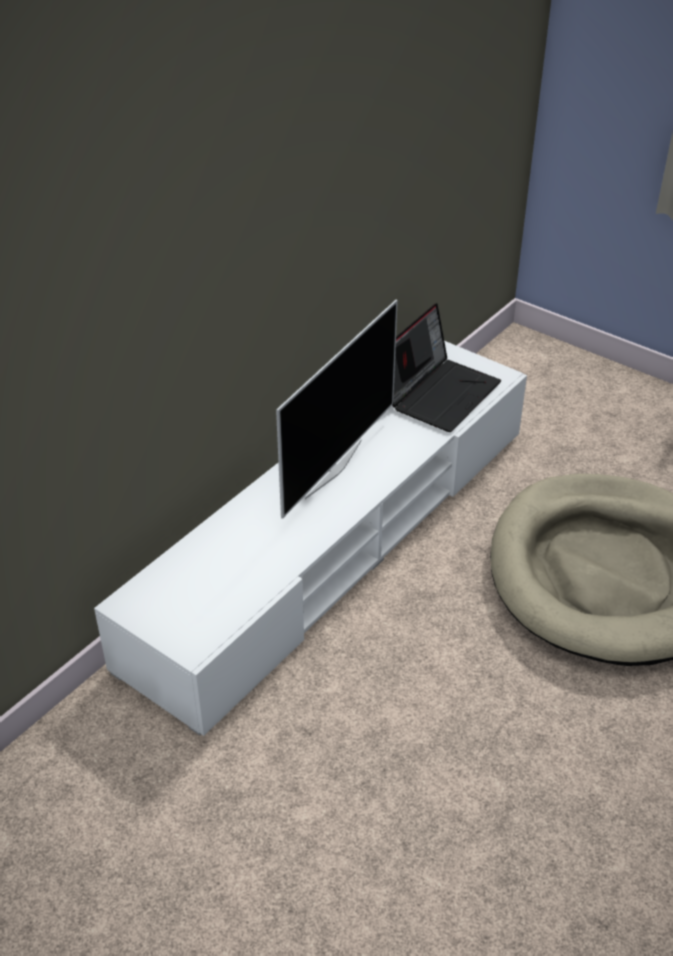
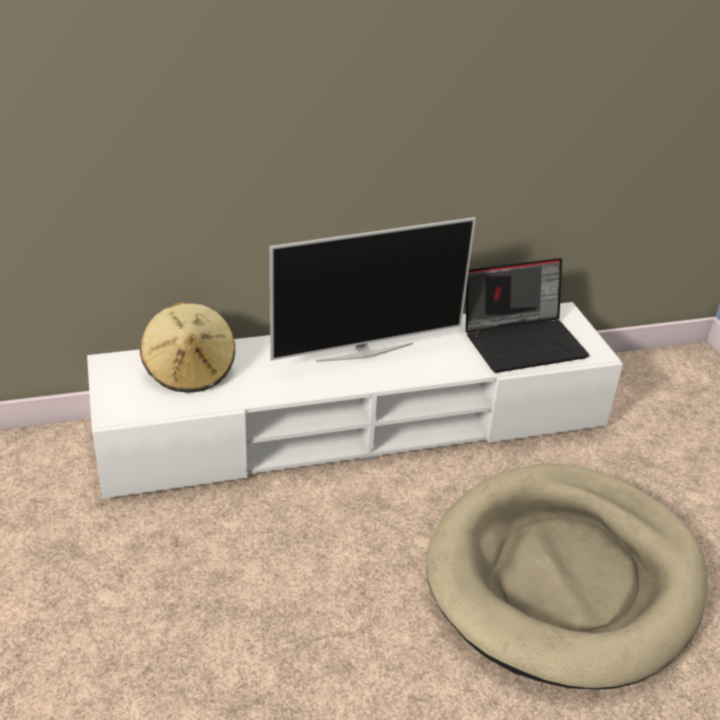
camera: 35 degrees right, 5 degrees down
none -> beige hat [140,302,235,393]

